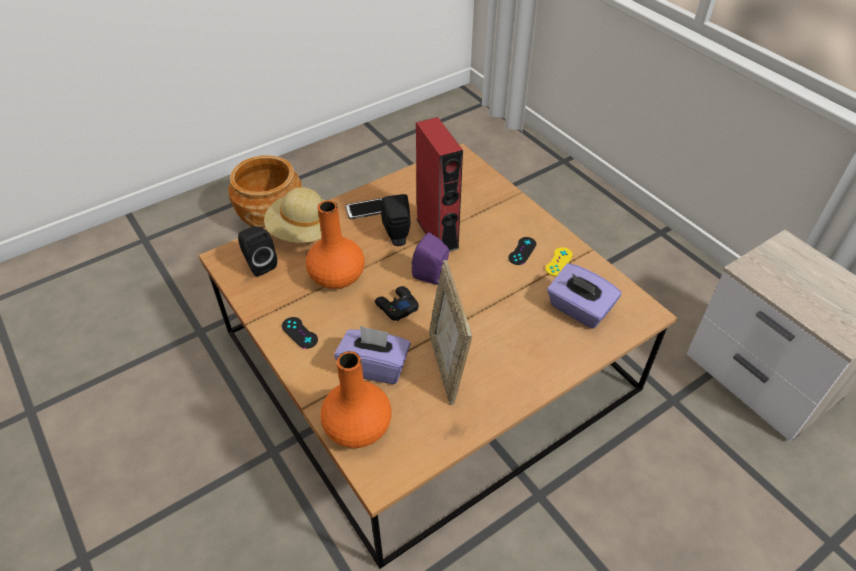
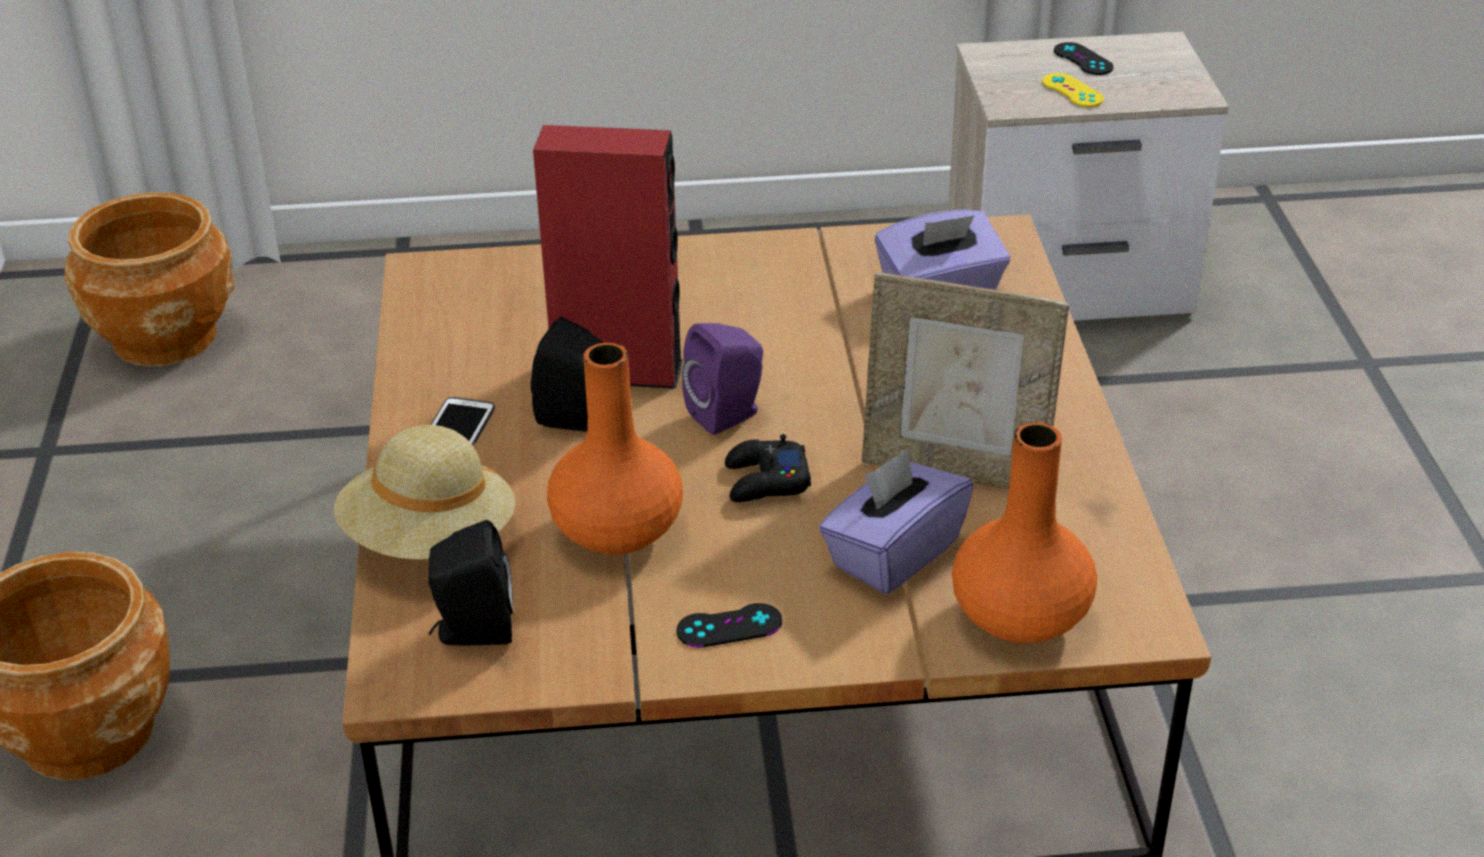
camera: 60 degrees left, 10 degrees down
black game controller [508,237,536,265] -> black game controller moved to [1054,42,1114,75]
yellow game controller [545,247,573,276] -> yellow game controller moved to [1042,73,1104,107]
none -> brown planter [65,192,234,366]

